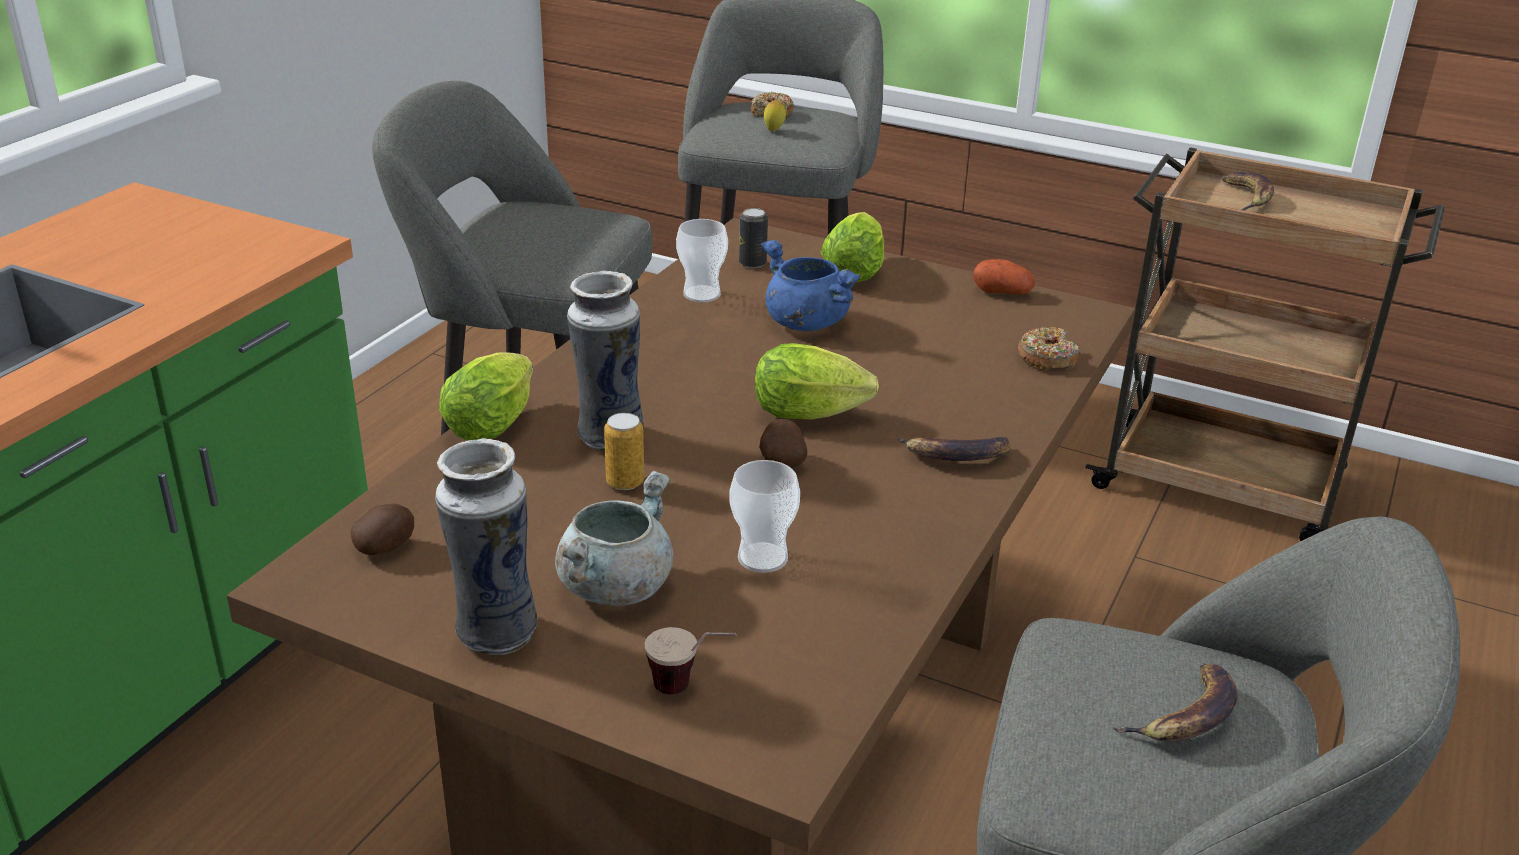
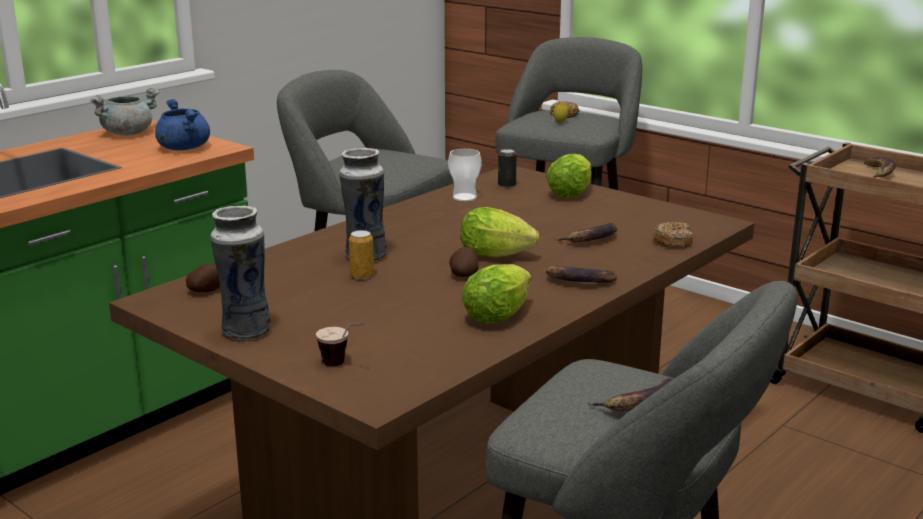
camera: 15 degrees right, 10 degrees down
lettuce [439,352,533,440] -> lettuce moved to [462,264,531,324]
grey cooking pot [555,471,673,606] -> grey cooking pot moved to [90,88,159,135]
cup [729,460,800,573] -> none
blue cooking pot [761,240,861,331] -> blue cooking pot moved to [155,99,210,150]
potato [973,259,1035,295] -> none
none -> banana [554,223,617,242]

